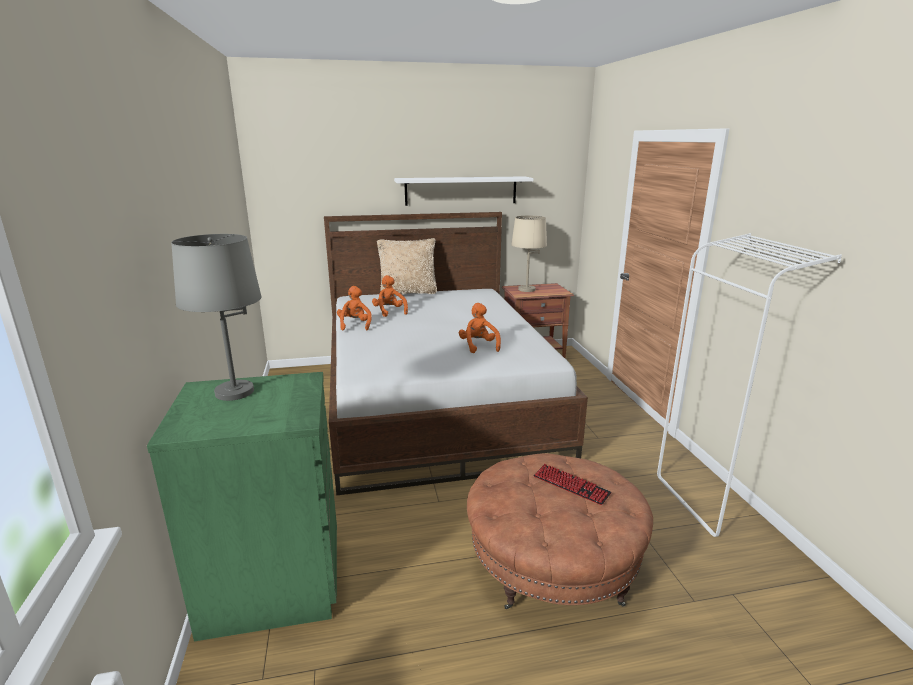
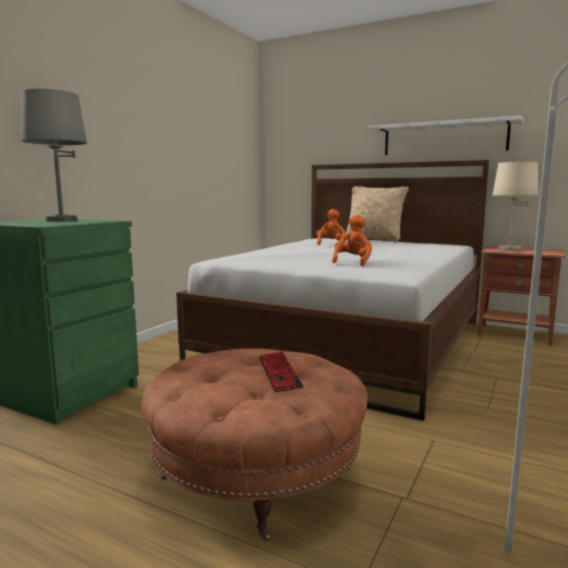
camera: 40 degrees right, 10 degrees down
orange plush toy [337,286,372,330] -> none

